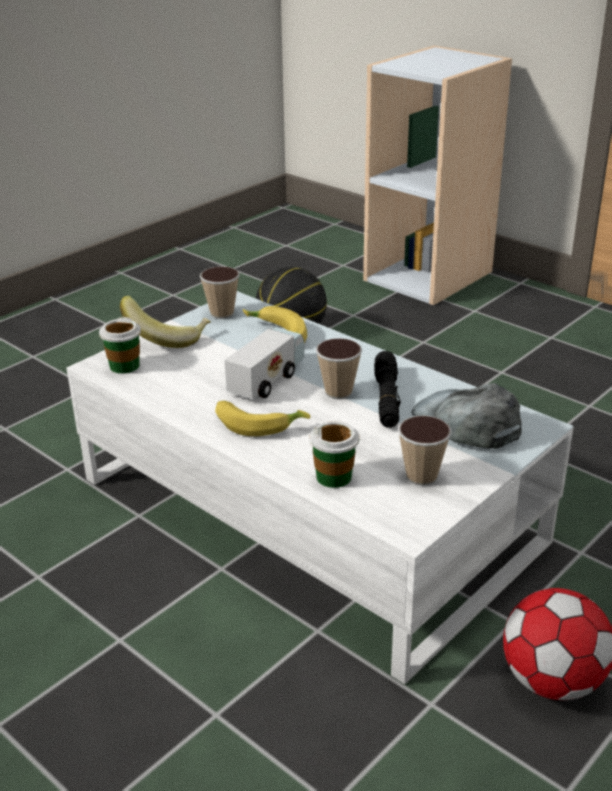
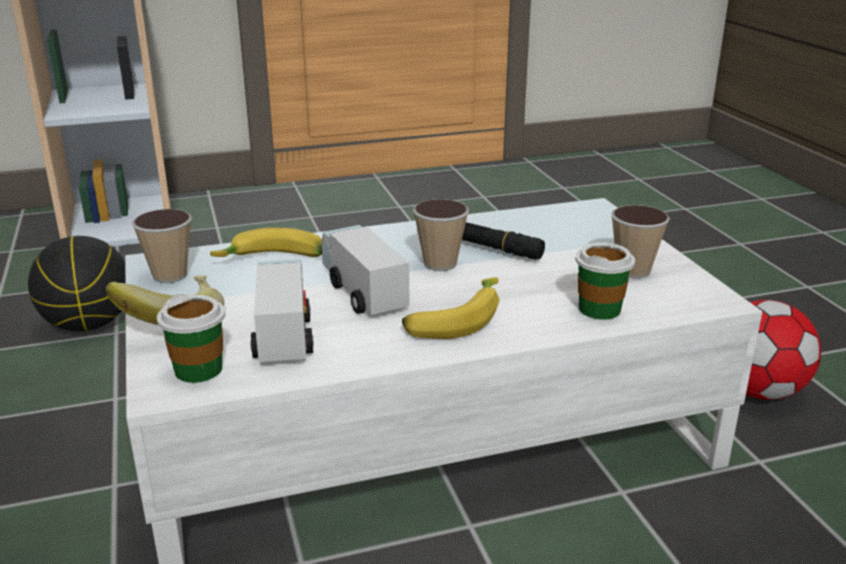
camera: 60 degrees left, 5 degrees down
grey cap [412,383,522,449] -> none
none -> toy truck [250,259,314,362]

